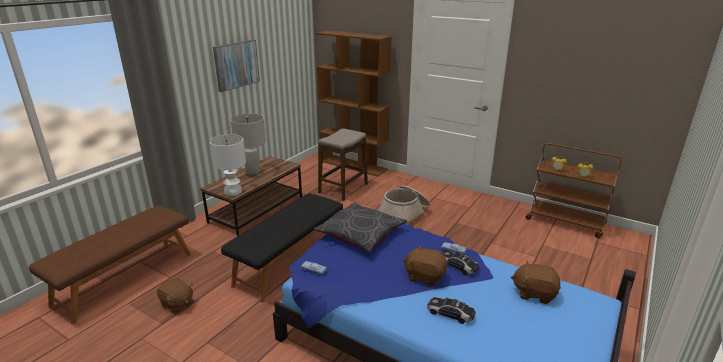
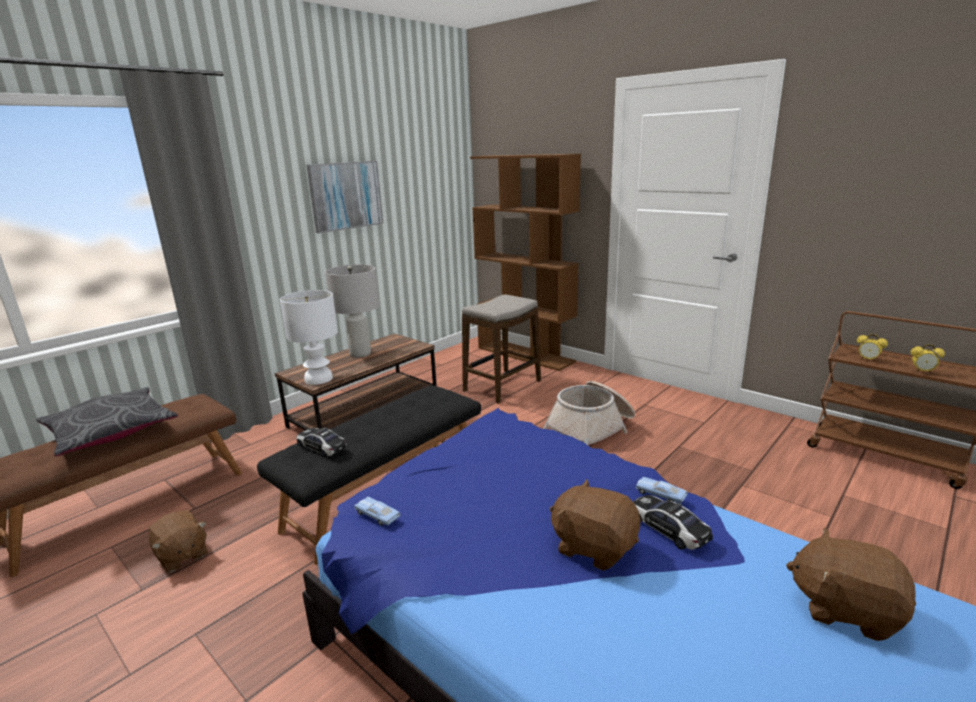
camera: 10 degrees right, 5 degrees down
grey pillow [314,202,407,253] -> grey pillow moved to [36,387,178,456]
toy car [427,297,476,324] -> toy car moved to [297,428,347,458]

